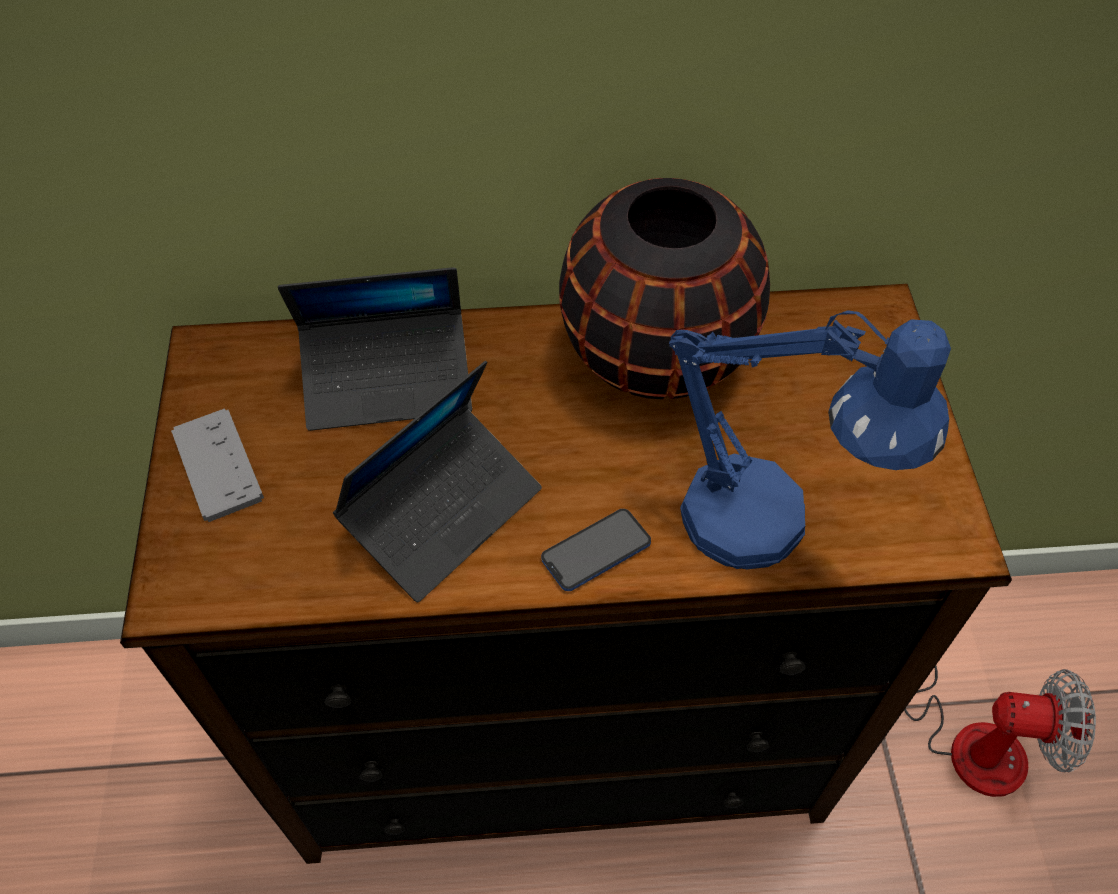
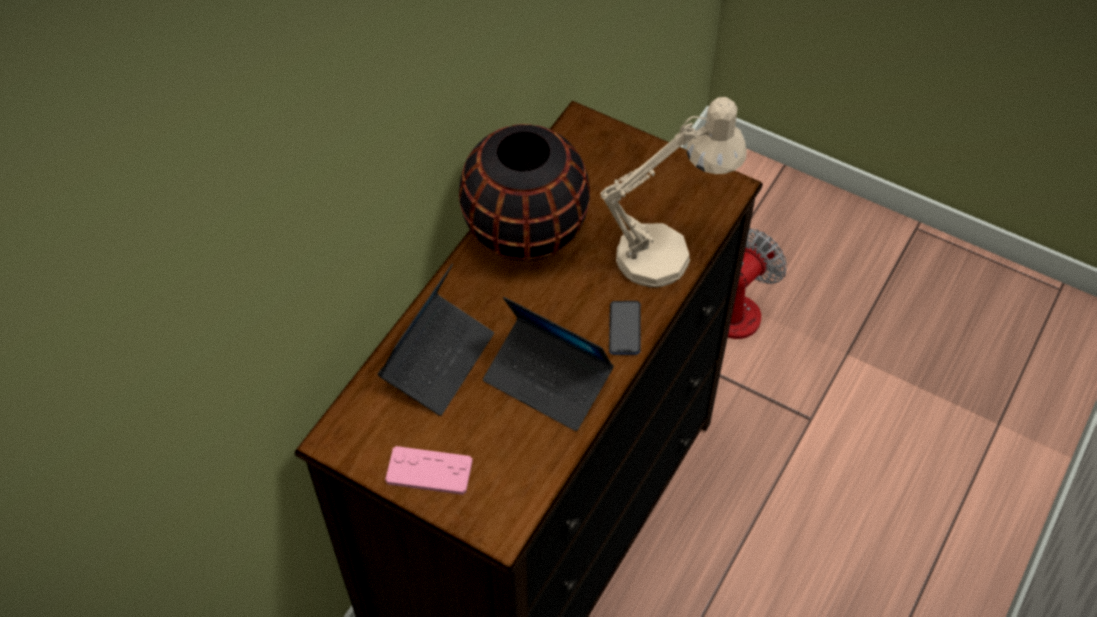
camera: 55 degrees left, 0 degrees up
grey game controller [171,408,264,522] -> pink game controller [385,446,473,495]
laptop [333,361,542,602] -> laptop turned 135 degrees clockwise [483,297,614,431]
blue table lamp [669,310,951,569] -> beige table lamp [600,97,747,288]

